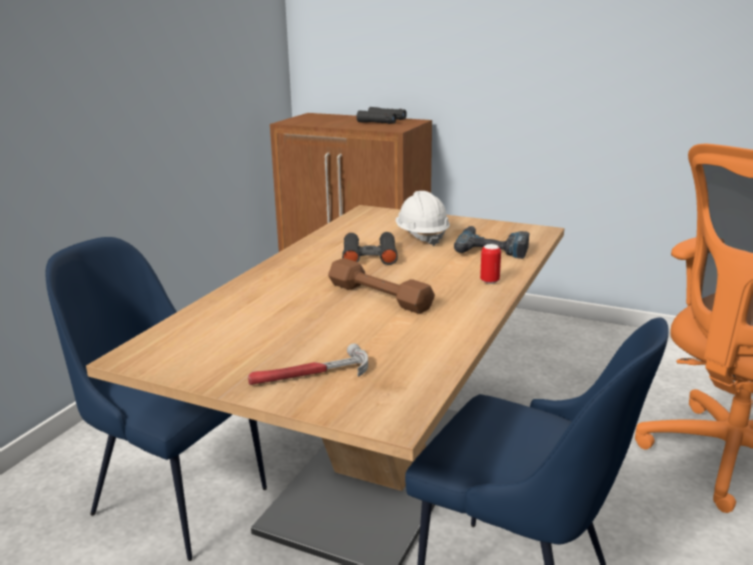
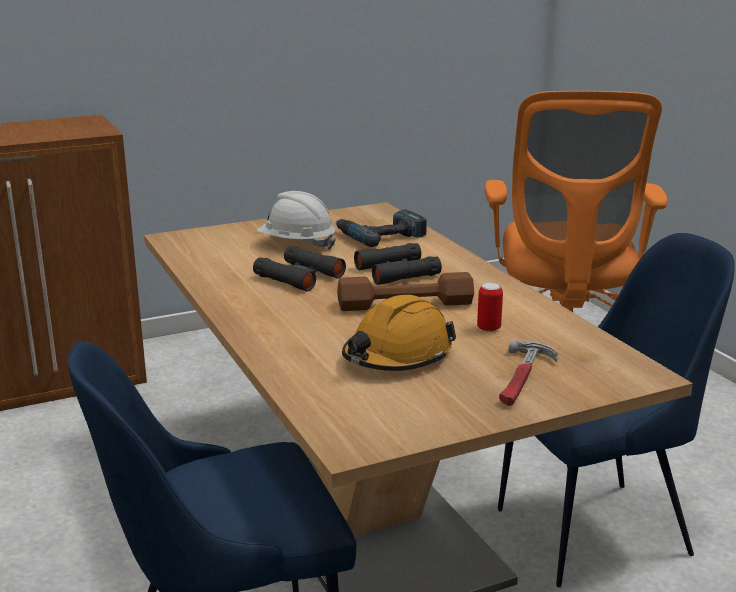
camera: 50 degrees left, 0 degrees up
black binoculars [357,107,407,124] -> black binoculars moved to [354,243,442,285]
can [480,244,501,284] -> can moved to [477,283,503,332]
none -> orange hard hat [342,295,456,371]

